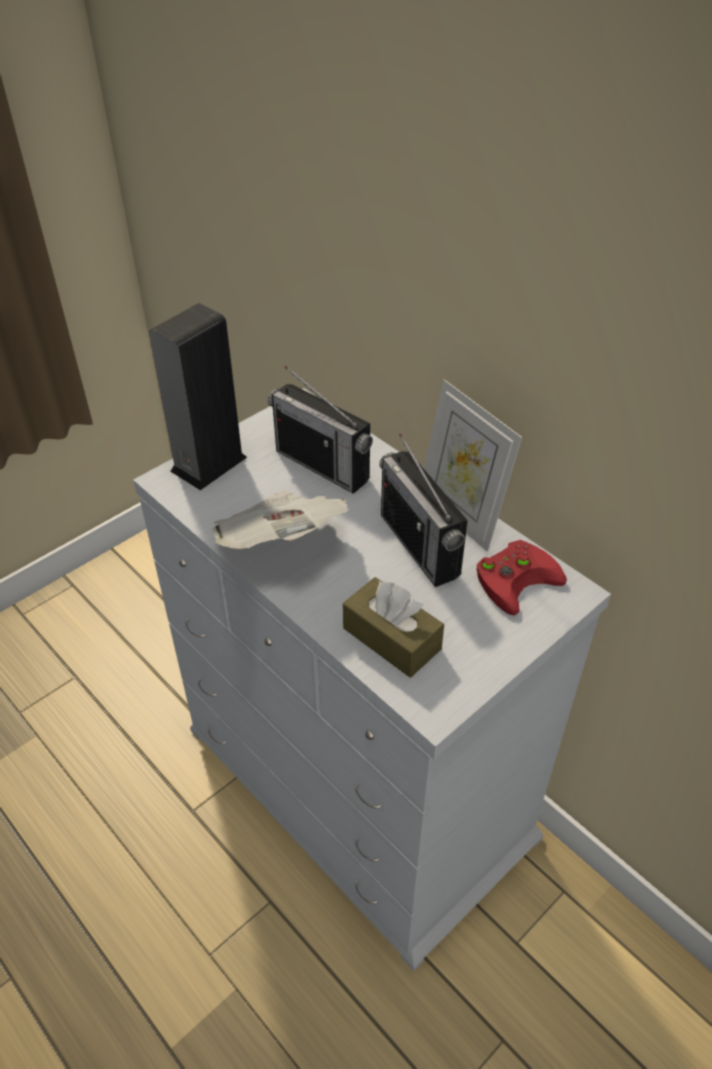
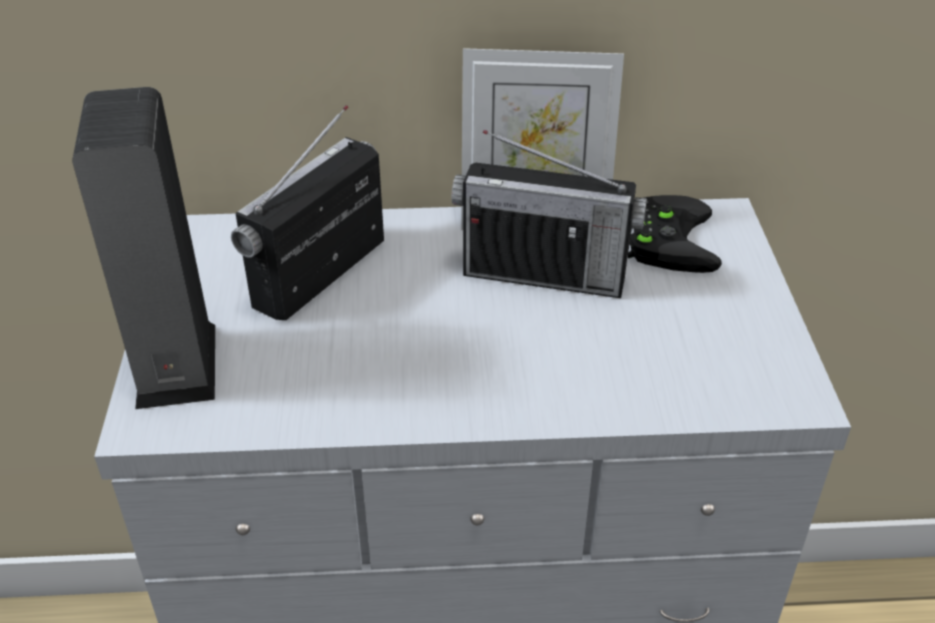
camera: 50 degrees left, 5 degrees down
newspaper [212,491,348,549] -> none
radio [268,366,373,494] -> radio turned 135 degrees clockwise [231,105,384,320]
brown tissue box [343,577,444,677] -> none
red game controller [477,540,567,615] -> black game controller [628,195,722,273]

